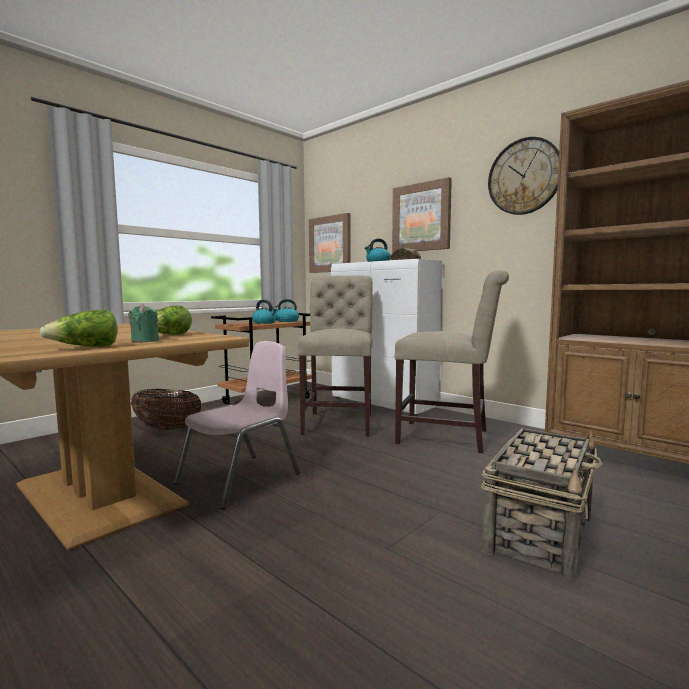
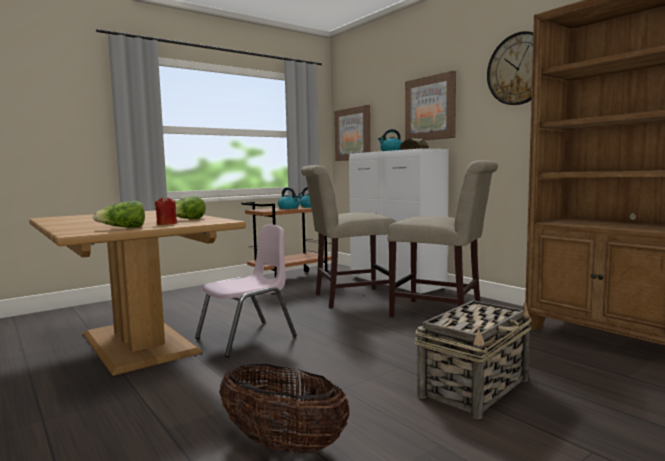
camera: 10 degrees right, 0 degrees up
green candle [128,304,159,343] -> red candle [155,196,177,225]
basket [131,389,202,430] -> basket moved to [219,364,350,454]
beige chair [298,275,373,437] -> beige chair turned 120 degrees counterclockwise [301,165,396,309]

